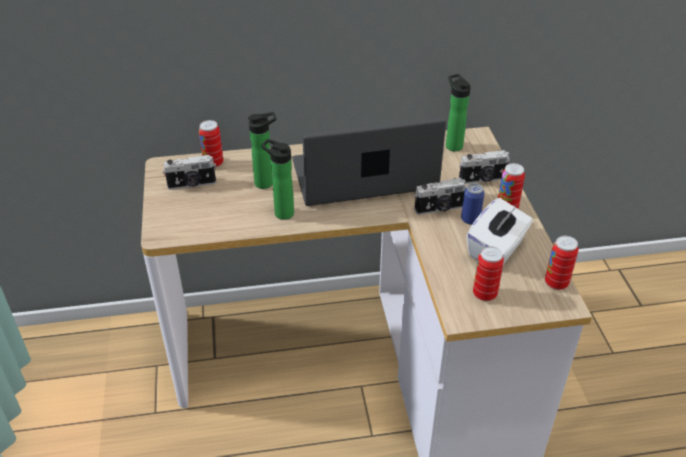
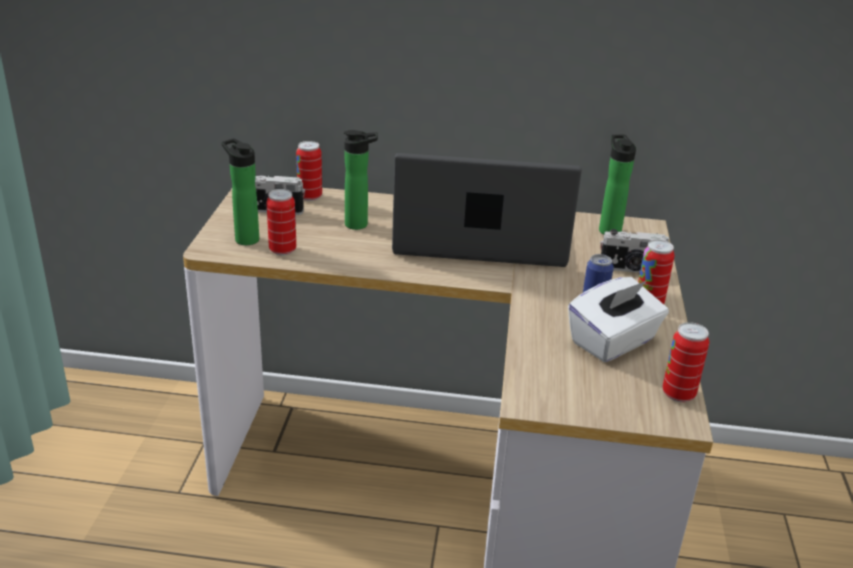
camera: 15 degrees right, 10 degrees down
bottle [261,139,294,220] -> bottle moved to [221,138,259,245]
camera [414,178,467,215] -> none
can [473,246,504,301] -> can moved to [266,189,296,255]

